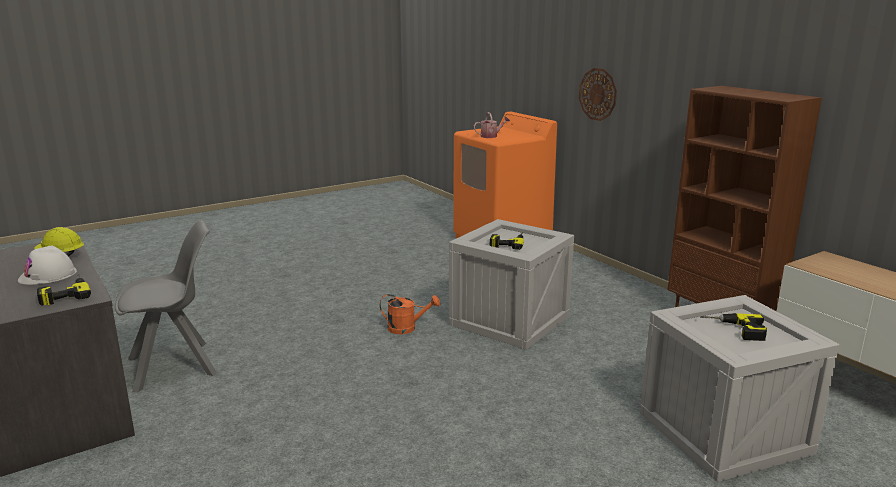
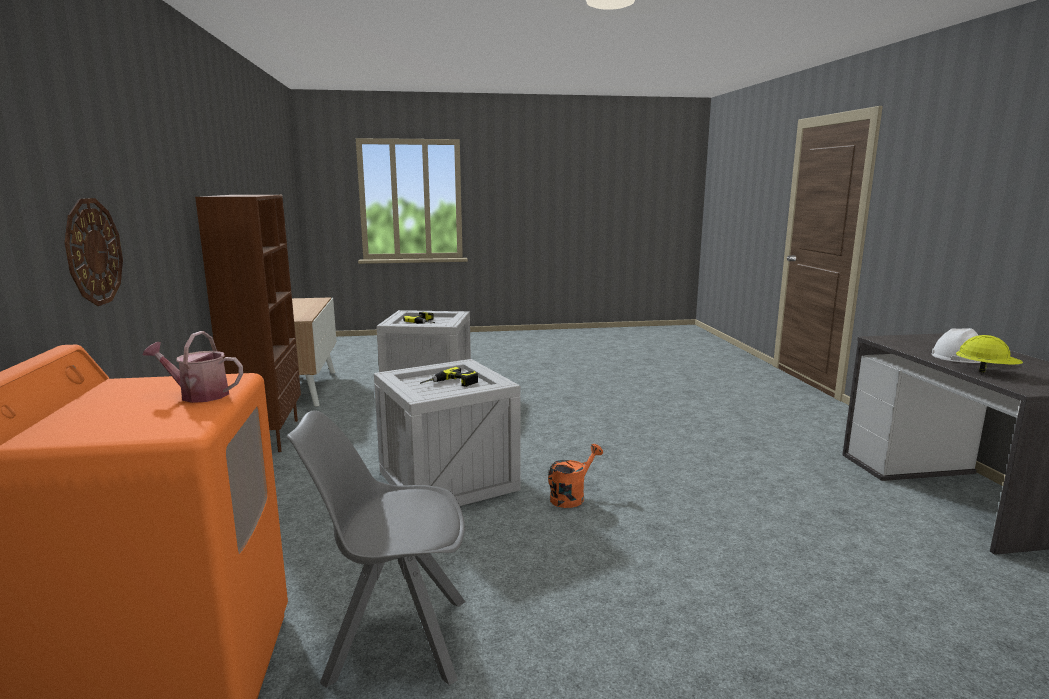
camera: 155 degrees left, 5 degrees down
power drill [37,274,91,306] -> none
grey chair [115,220,217,393] -> grey chair moved to [287,411,465,688]
orange watering can [380,294,440,334] -> orange watering can turned 105 degrees clockwise [548,444,603,508]

